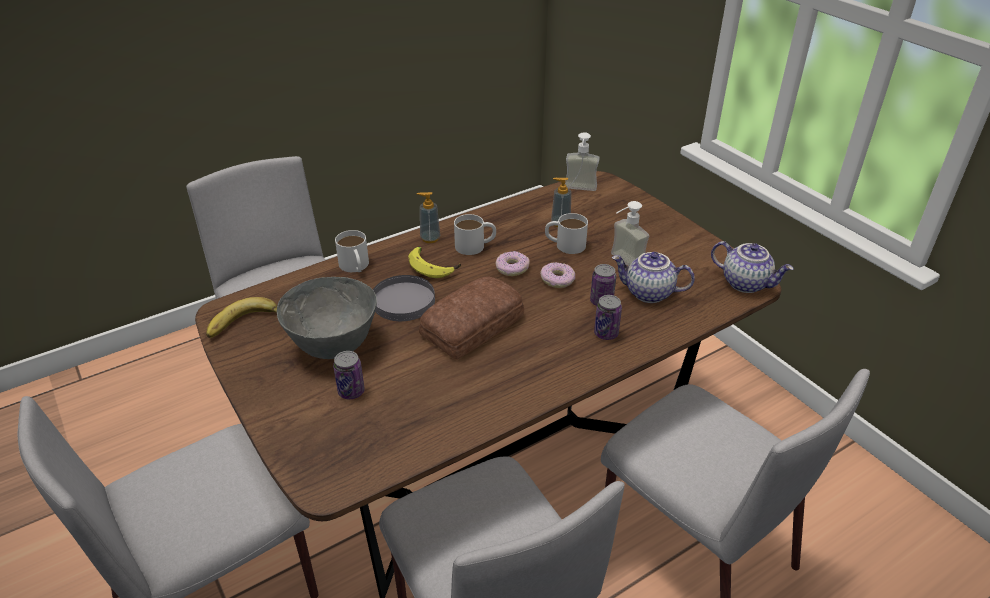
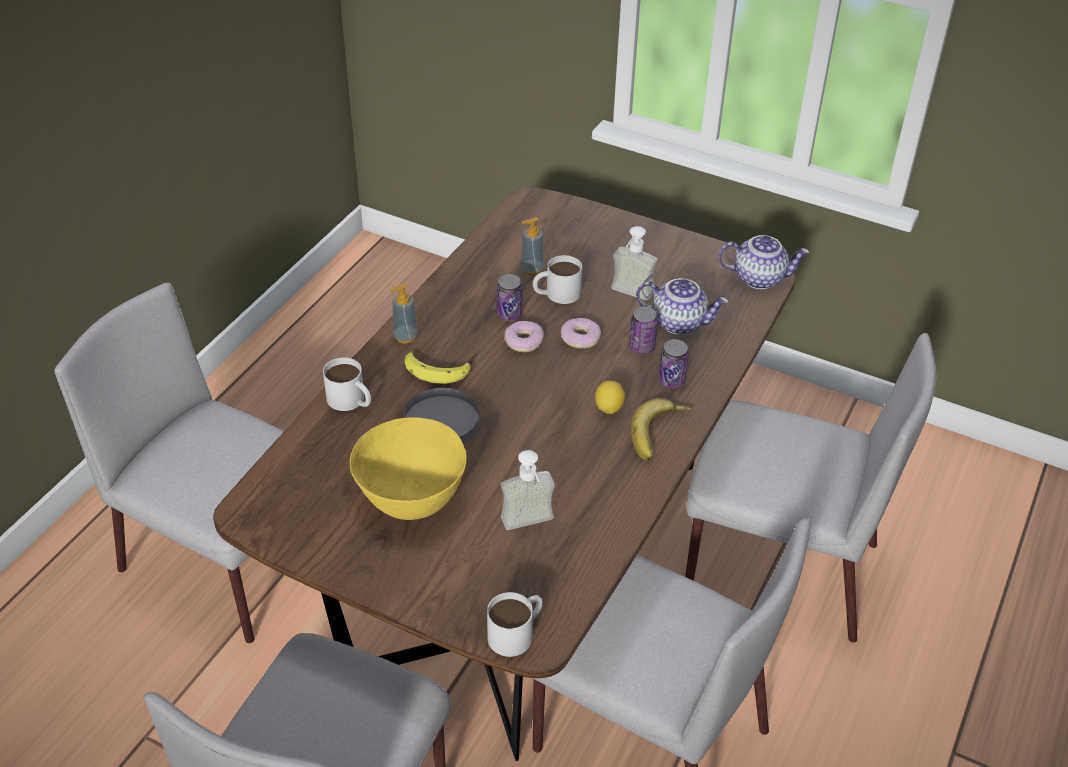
camera: 30 degrees left, 5 degrees up
banana [206,297,277,338] -> banana moved to [631,398,692,461]
grey bowl [277,277,377,359] -> yellow bowl [350,417,467,520]
can [333,351,365,399] -> can moved to [497,274,523,321]
bread [419,277,524,360] -> none
white mug [454,214,496,255] -> white mug moved to [487,592,543,657]
soap dispenser [565,132,600,191] -> soap dispenser moved to [501,450,555,530]
teapot [612,252,695,303] -> teapot turned 150 degrees counterclockwise [636,278,728,335]
none -> lemon [595,381,625,414]

